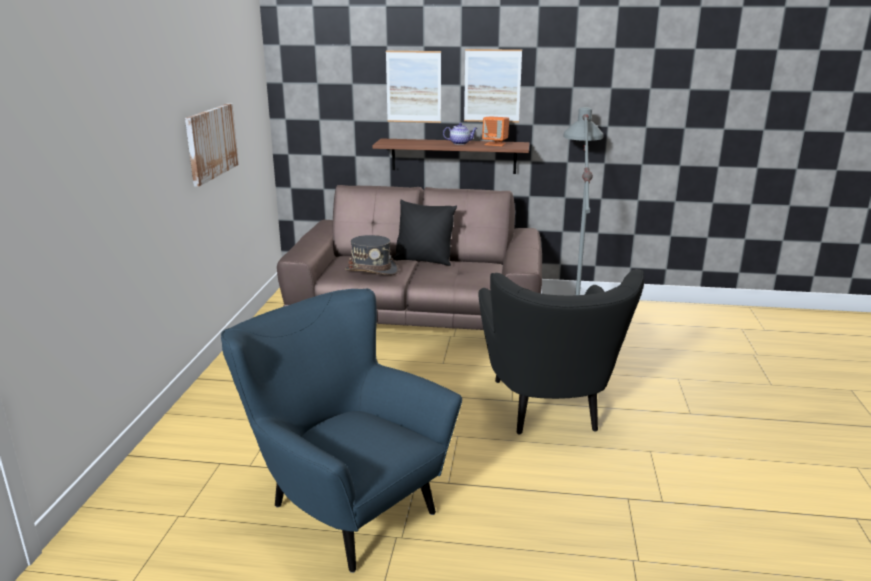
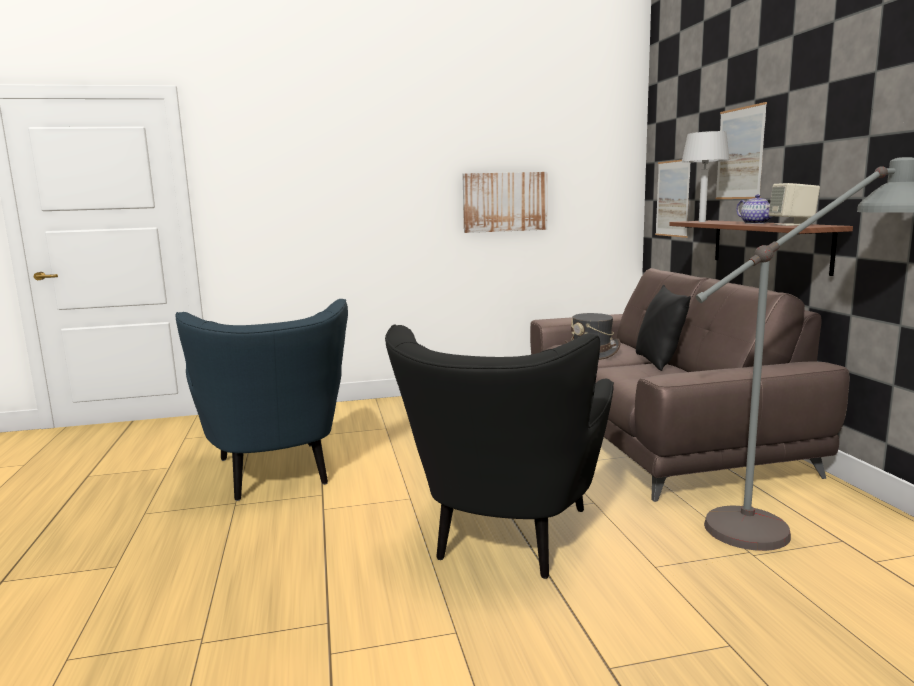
camera: 70 degrees right, 10 degrees down
blue armchair [221,288,462,573] -> blue armchair turned 135 degrees clockwise [175,299,348,501]
picture [464,49,522,123] -> picture moved to [655,160,690,238]
black armchair [478,269,644,435] -> black armchair turned 45 degrees counterclockwise [385,324,614,579]
orange speaker [482,116,509,146] -> beige speaker [768,183,820,226]
none -> grey table lamp [681,131,730,222]

